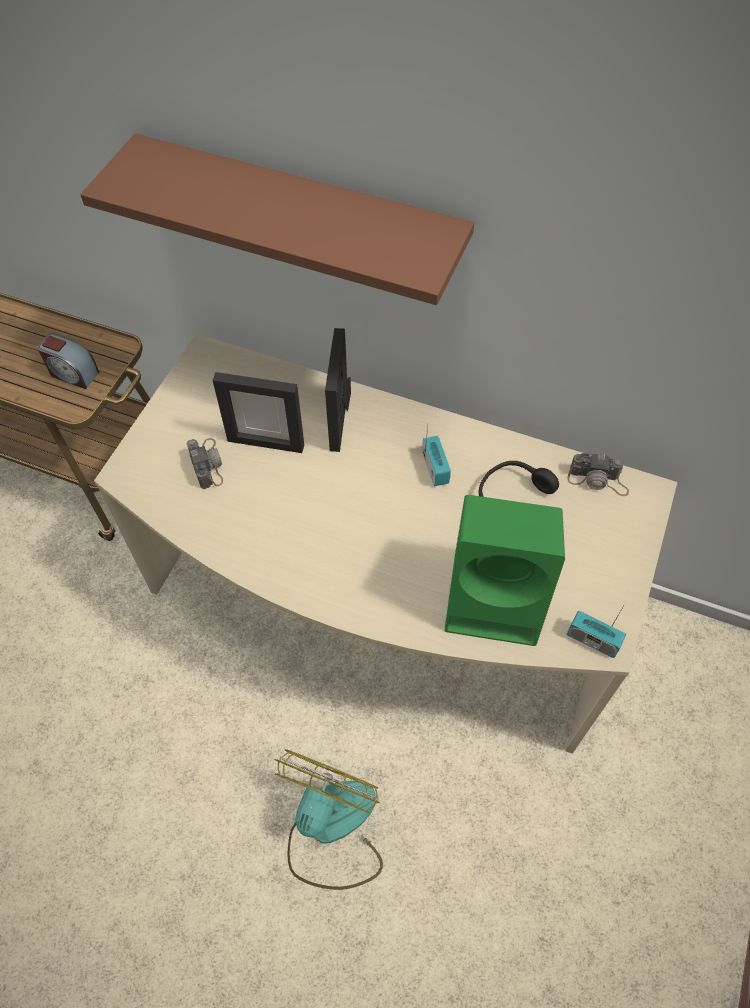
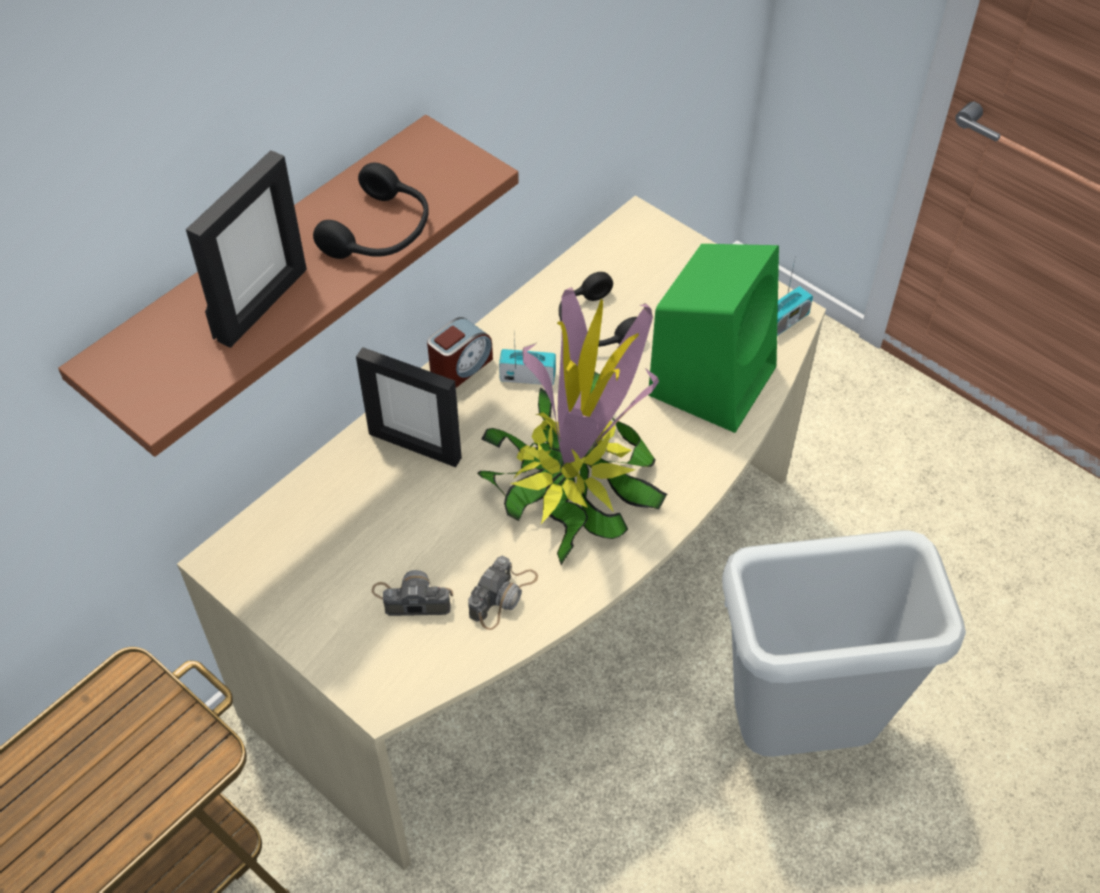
camera: 70 degrees left, 5 degrees down
alarm clock [37,333,99,389] -> alarm clock moved to [427,317,493,388]
picture frame [213,372,304,453] -> picture frame moved to [186,150,307,348]
fan [274,749,383,890] -> grey trash can [722,530,966,757]
camera [568,453,629,496] -> camera moved to [468,555,538,630]
none -> black headphones [313,163,429,259]
none -> potted plant [477,287,667,565]

